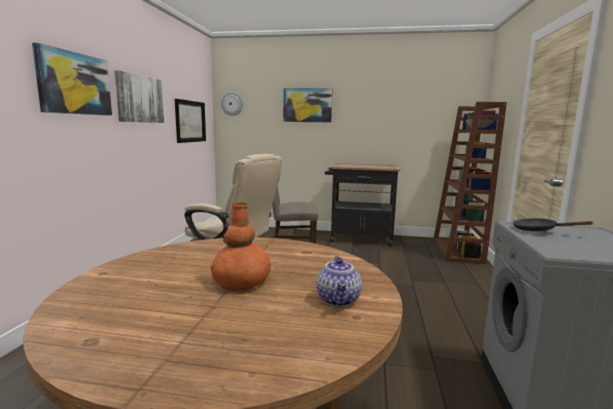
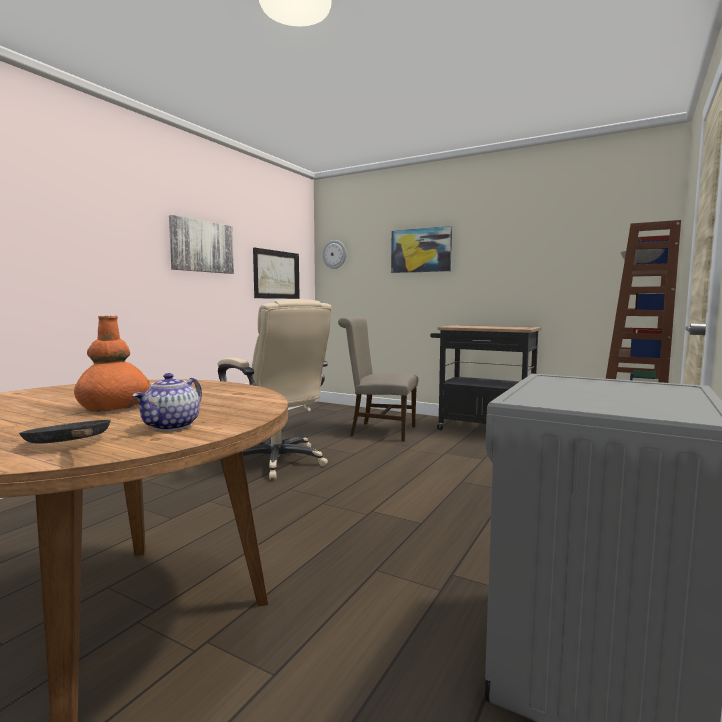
camera: 20 degrees right, 5 degrees down
picture [32,43,112,116] -> none
black frying pan [513,218,594,231] -> black frying pan moved to [19,420,111,444]

